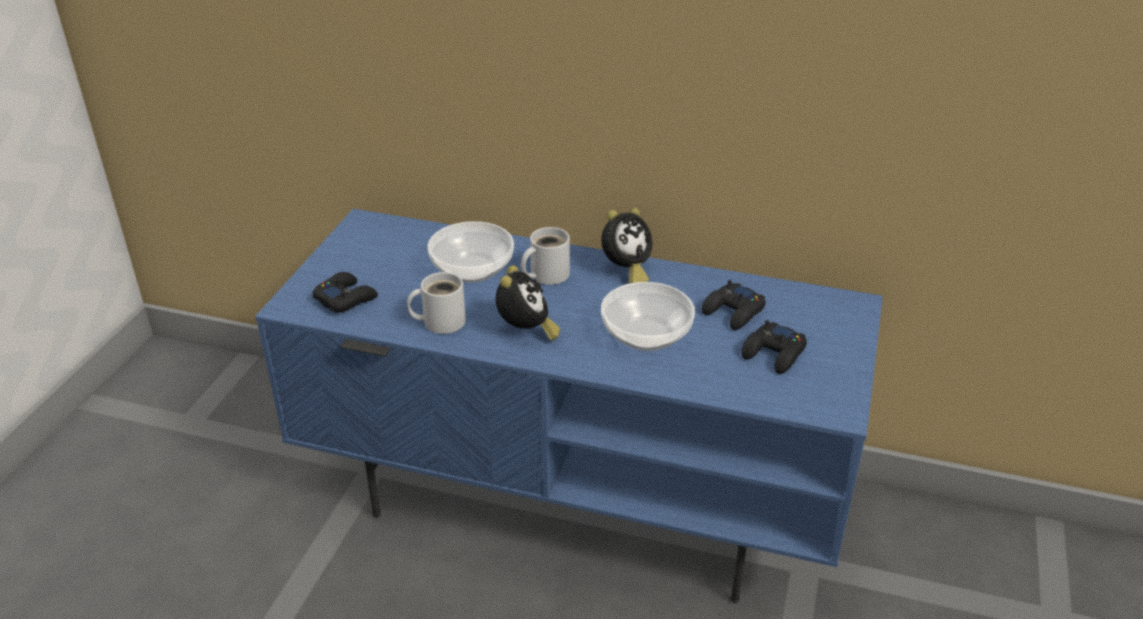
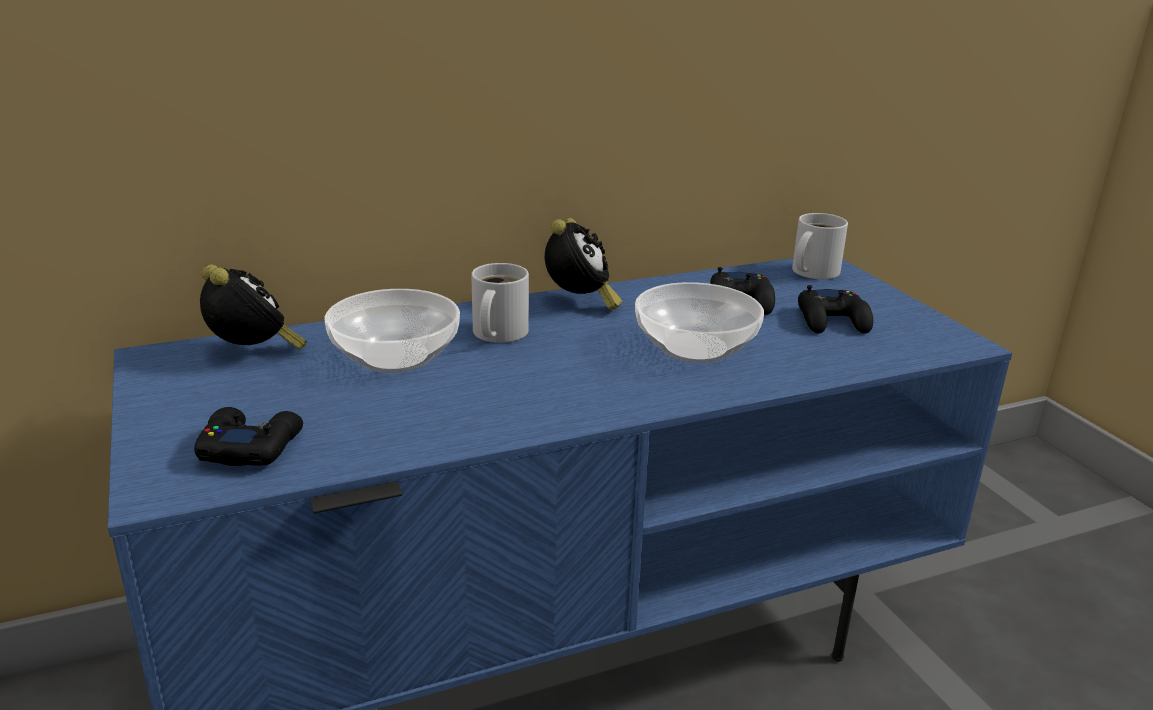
camera: 40 degrees left, 10 degrees down
white mug [407,272,466,334] -> white mug moved to [792,213,848,279]
alarm clock [496,265,560,341] -> alarm clock moved to [200,265,307,350]

